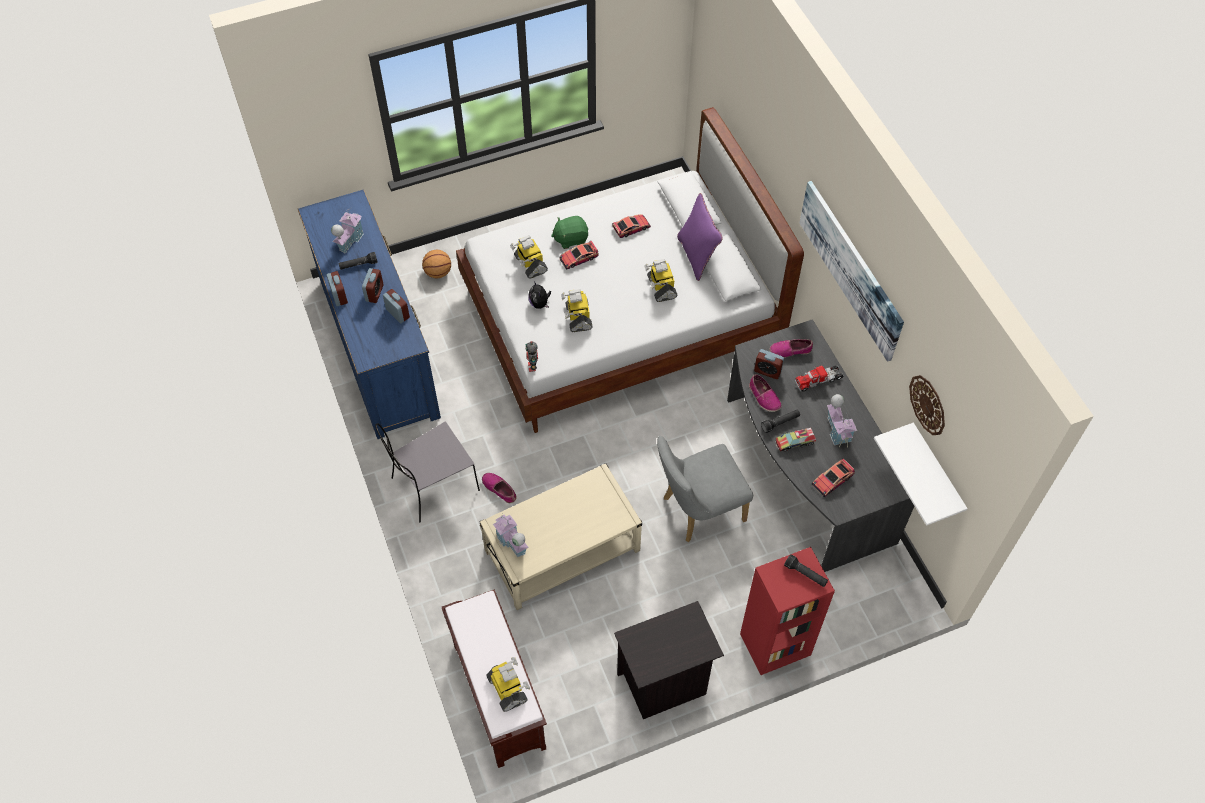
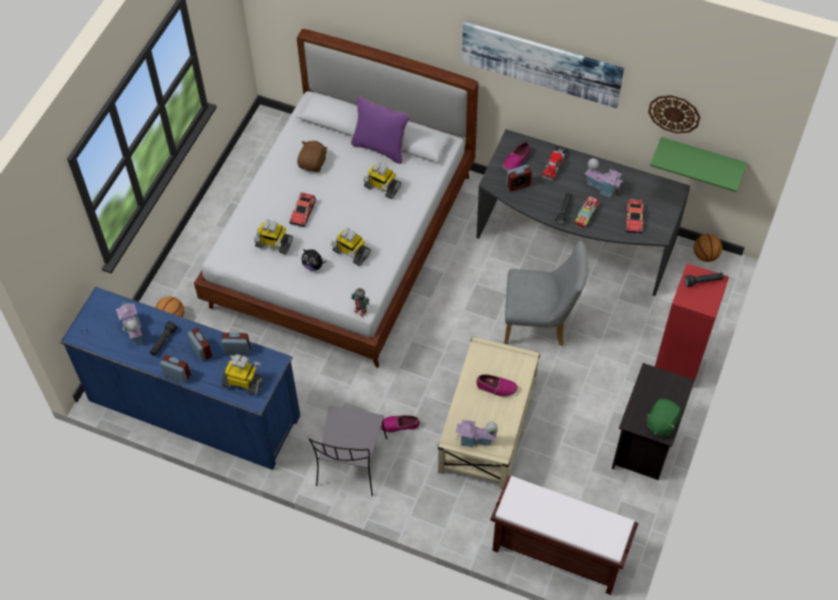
camera: 45 degrees left, 0 degrees up
toy robot [486,657,530,712] -> toy robot moved to [221,355,263,396]
green plush toy [551,216,588,249] -> green plush toy moved to [646,399,681,437]
toy car [612,214,651,238] -> brown plush toy [297,141,327,172]
grey chair [657,436,753,542] -> grey chair turned 105 degrees counterclockwise [504,241,588,346]
shoe [749,374,781,412] -> shoe moved to [476,374,518,397]
white shelf [874,423,968,526] -> green shelf [650,137,747,192]
none -> basketball [694,234,722,262]

